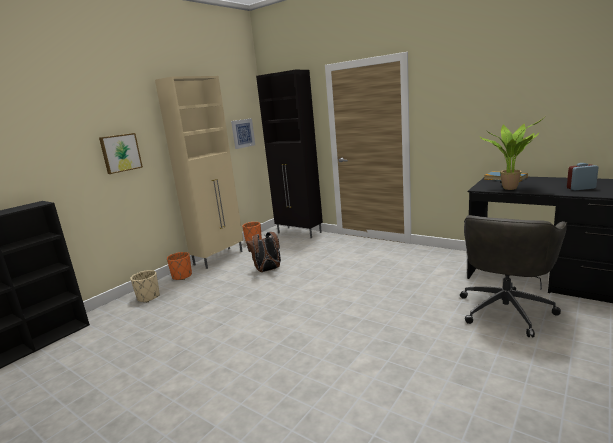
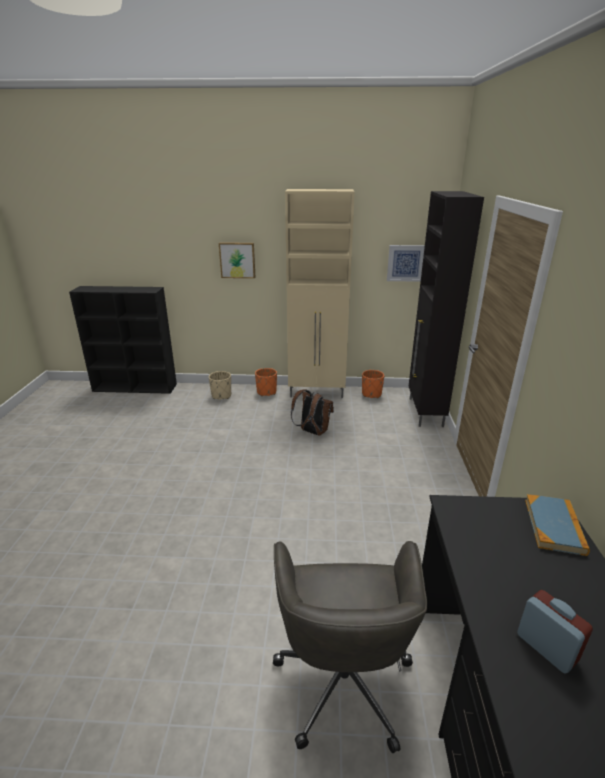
camera: 55 degrees right, 10 degrees up
grey office chair [460,215,567,338] -> grey office chair turned 90 degrees counterclockwise [273,541,427,753]
potted plant [479,119,542,190] -> none

